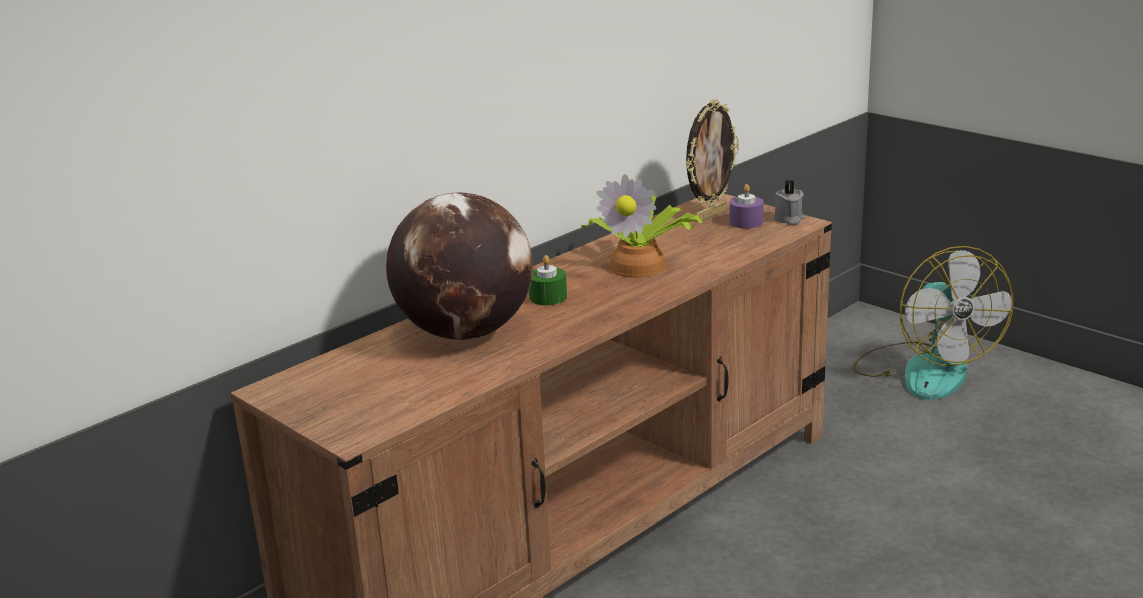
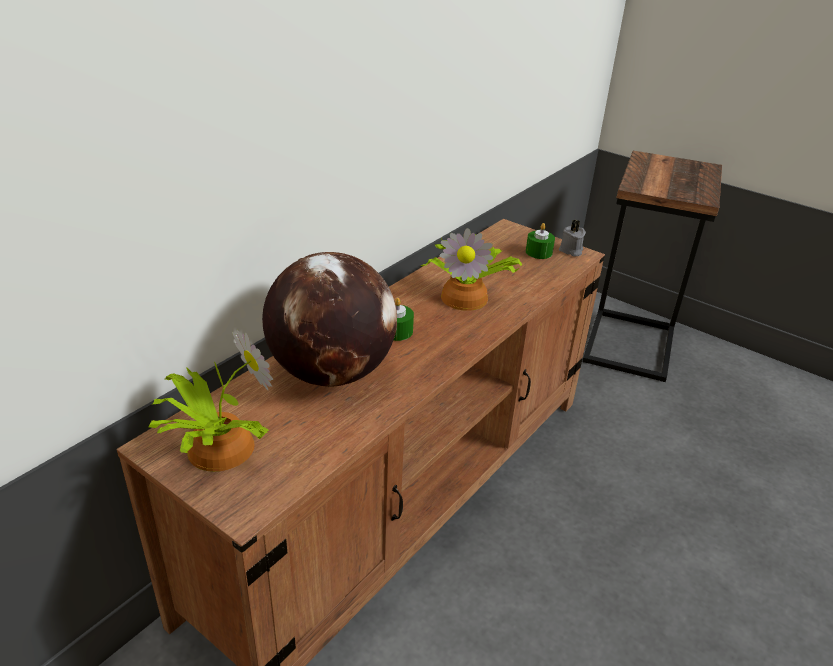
camera: 10 degrees left, 10 degrees up
picture frame [686,99,739,221] -> none
purple candle [730,184,764,229] -> green candle [526,223,555,259]
fan [852,246,1013,400] -> side table [582,151,722,382]
none -> potted plant [148,330,273,472]

